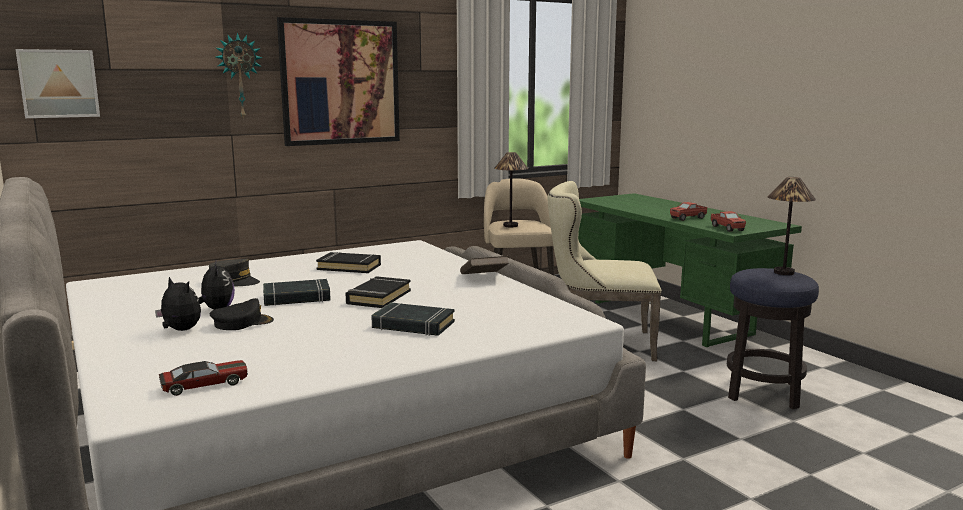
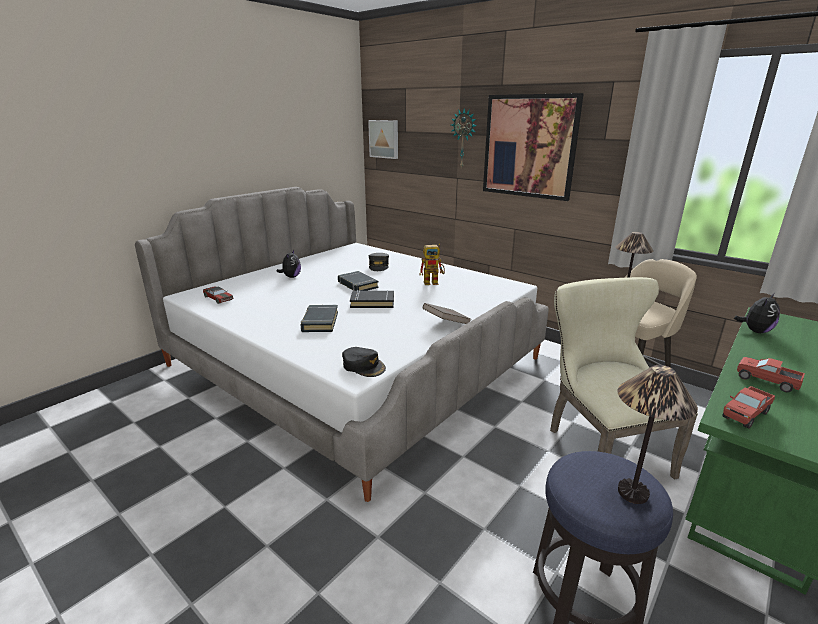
camera: 70 degrees right, 10 degrees up
plush toy [198,259,235,310] -> plush toy moved to [734,294,780,333]
black cap [209,298,274,330] -> black cap moved to [342,347,386,377]
black book [316,252,381,273] -> toy robot [419,244,445,285]

